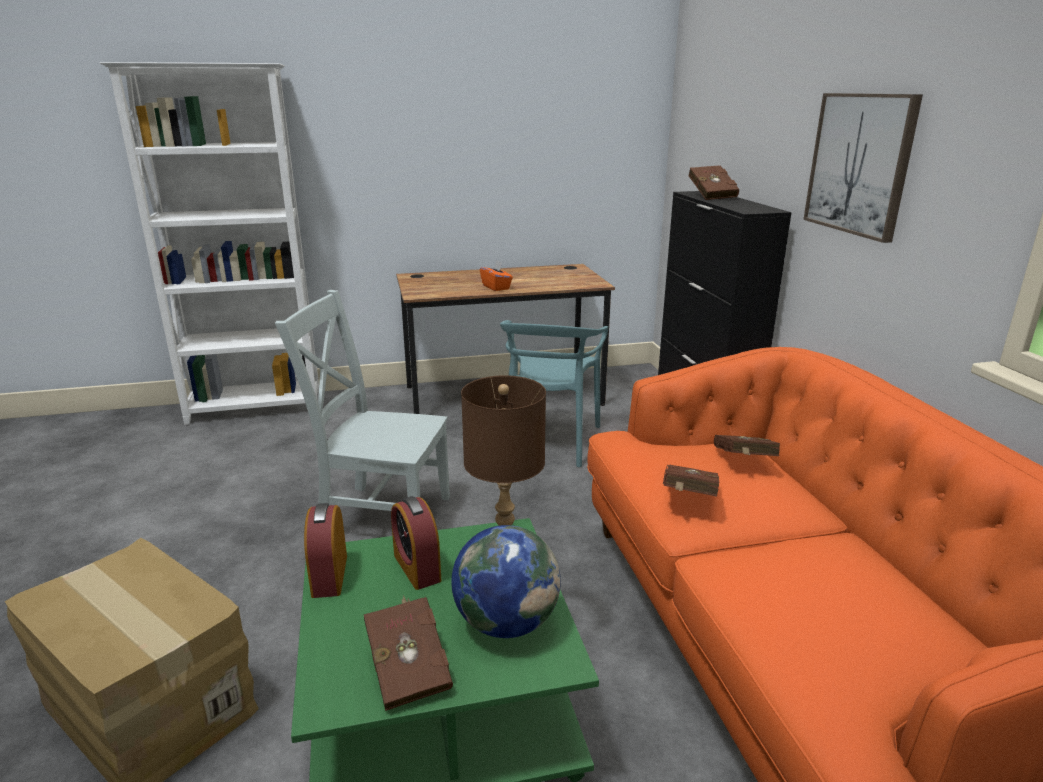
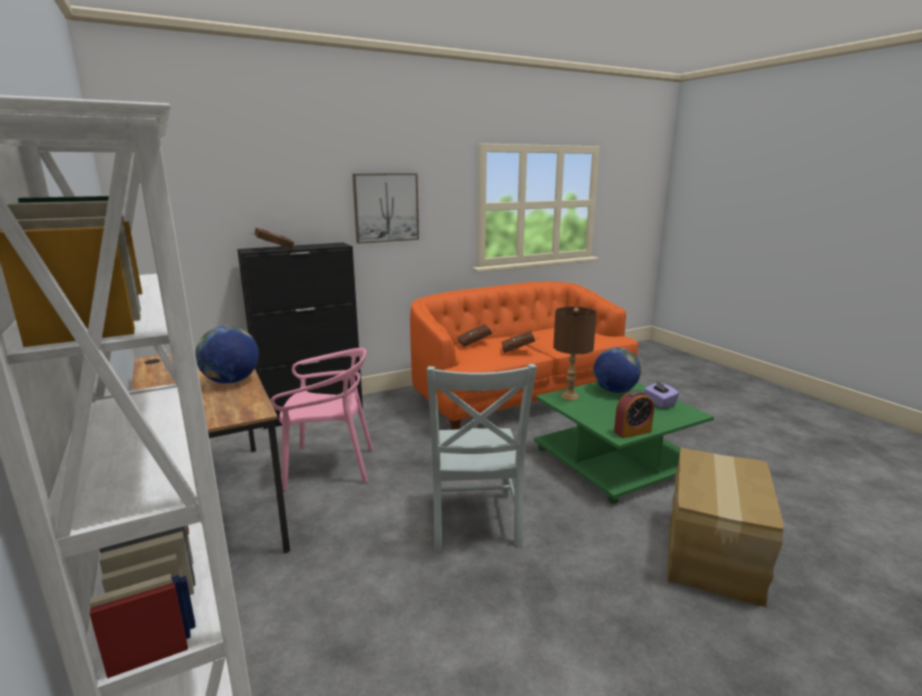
camera: 105 degrees left, 5 degrees down
brown book [364,595,453,711] -> purple tissue box [644,380,679,409]
alarm clock [391,496,441,590] -> none
orange tissue box [480,260,513,291] -> globe [195,325,259,384]
turquoise chair [500,320,608,467] -> pink chair [270,348,373,491]

